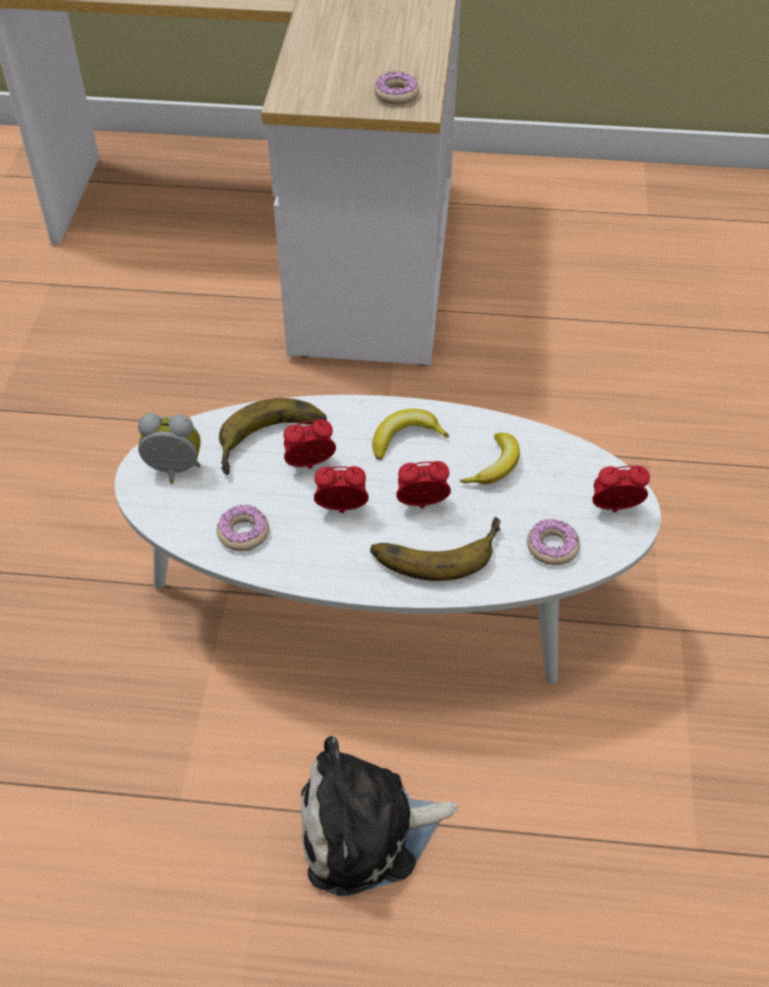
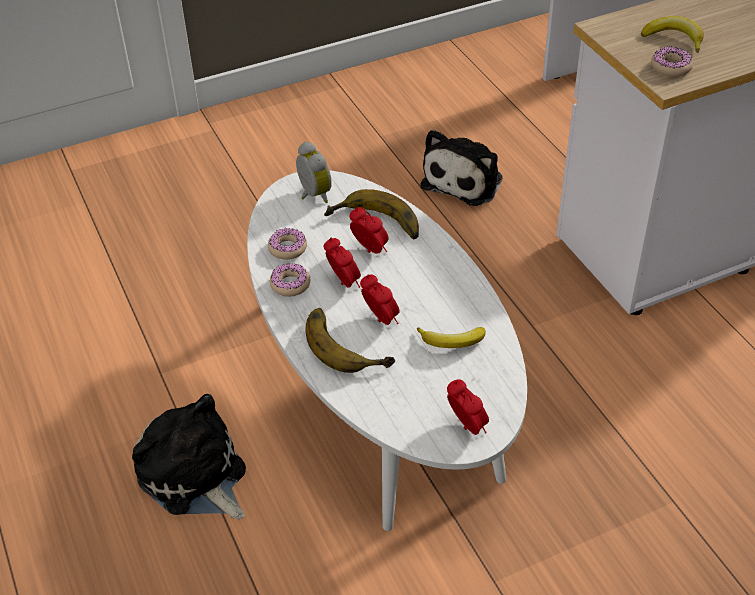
camera: 60 degrees right, 5 degrees down
banana [372,409,449,460] -> banana moved to [641,16,704,53]
donut [527,519,580,565] -> donut moved to [270,263,310,297]
none -> plush toy [420,129,503,206]

